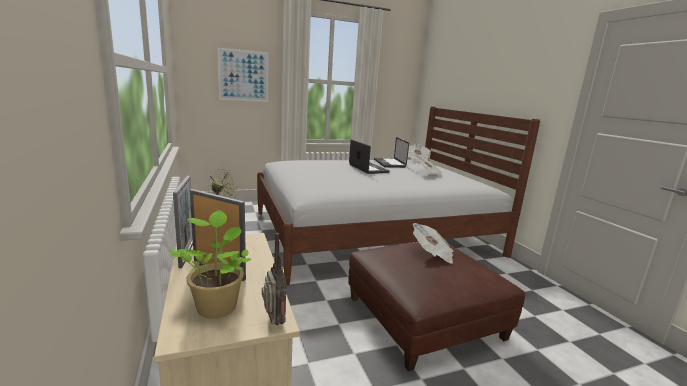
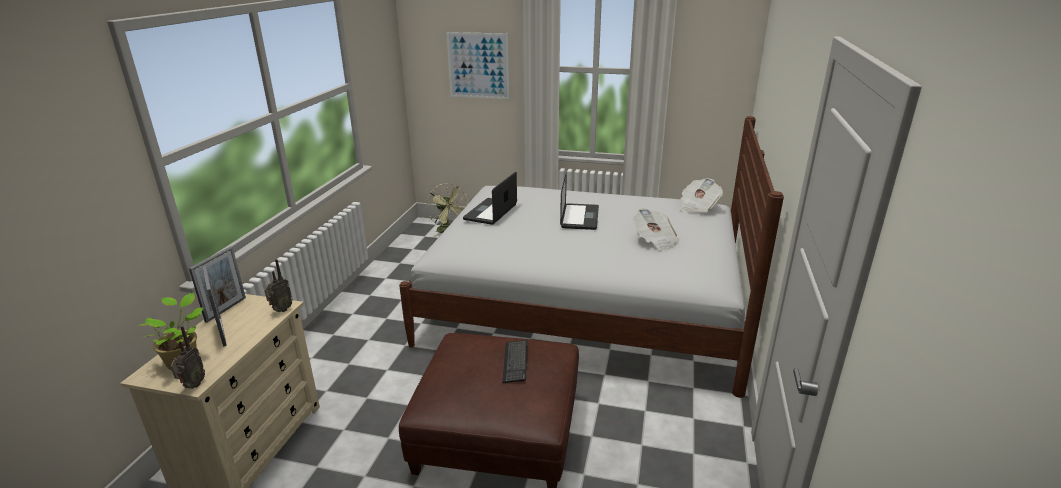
camera: 35 degrees right, 10 degrees up
laptop [374,137,409,168] -> laptop moved to [463,172,517,225]
newspaper [413,223,453,264] -> keyboard [502,340,528,383]
none -> radio [265,259,293,312]

